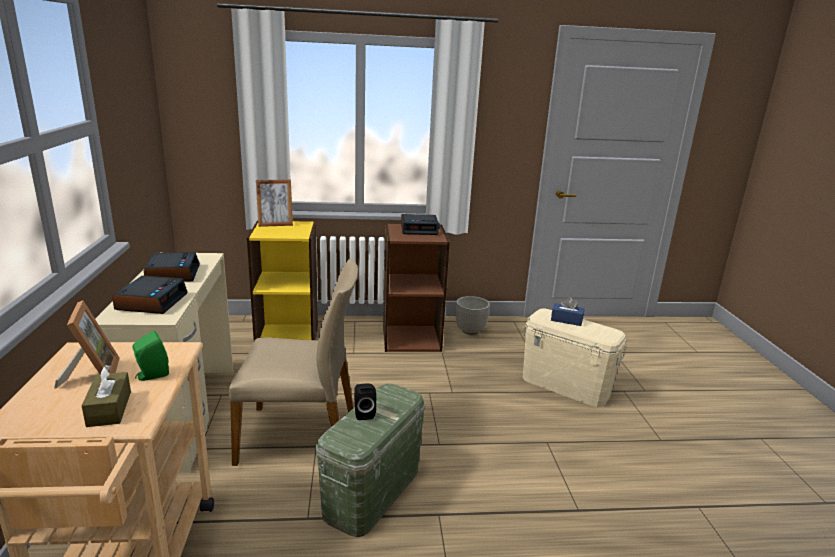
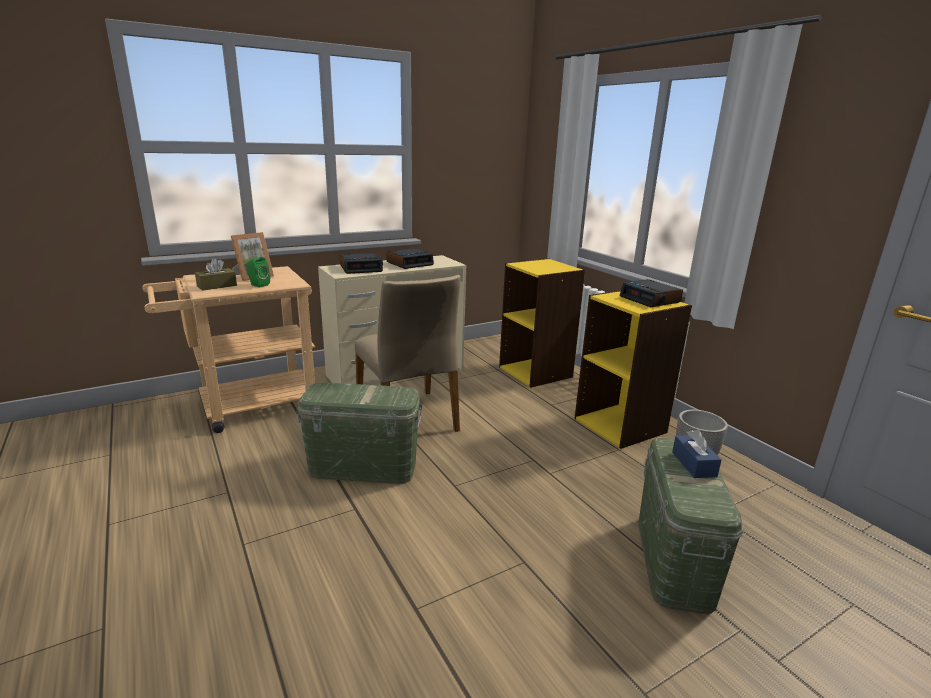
camera: 65 degrees right, 0 degrees up
picture frame [256,179,293,227] -> none
black speaker [354,383,376,420] -> none
brown bookcase [383,224,450,352] -> yellow bookcase [574,290,692,449]
beige storage box [523,308,627,407] -> green storage box [638,437,743,614]

